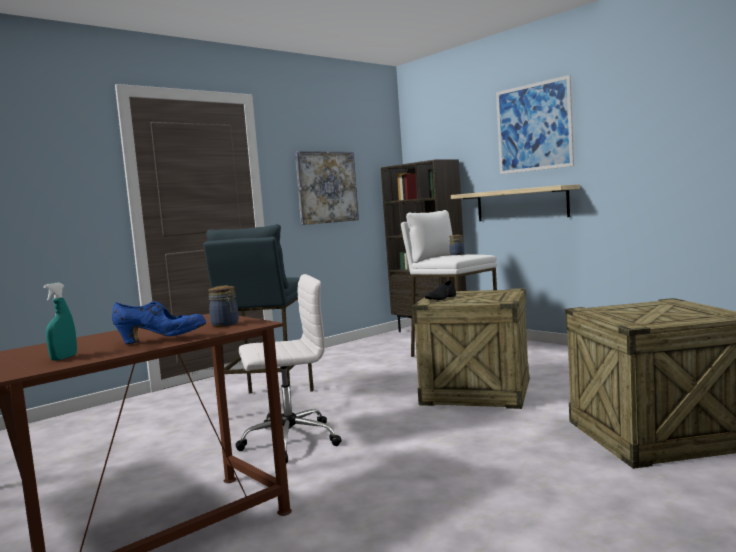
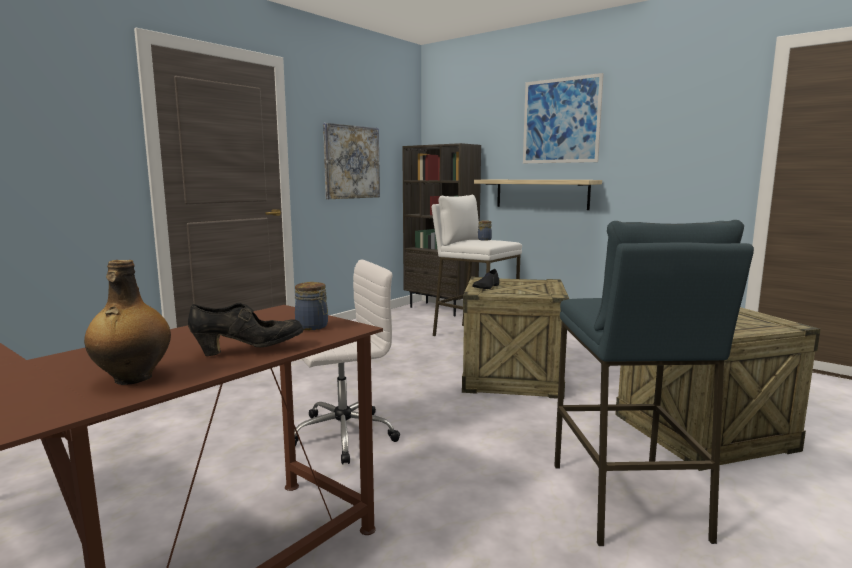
camera: 10 degrees left, 5 degrees up
turquoise spray bottle [43,282,77,361] -> bottle [84,260,171,385]
blue shoe [112,301,206,344] -> black shoe [188,303,304,356]
blue stool [203,224,314,395] -> blue stool moved to [554,220,754,546]

